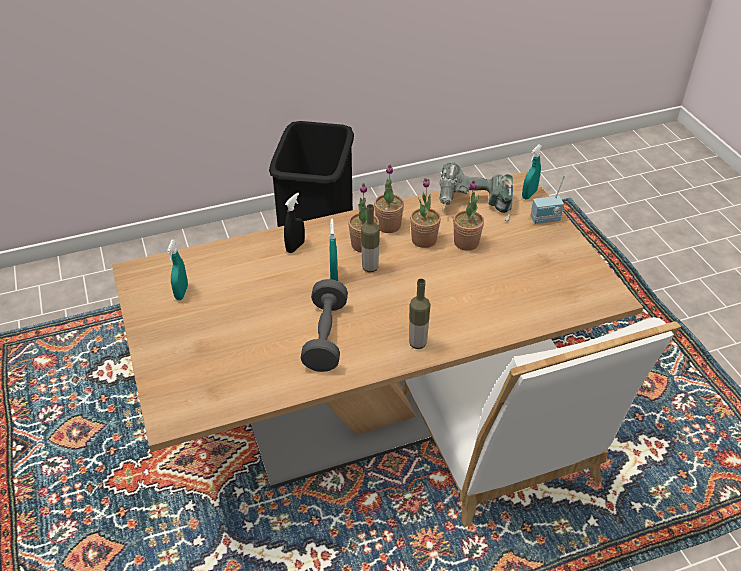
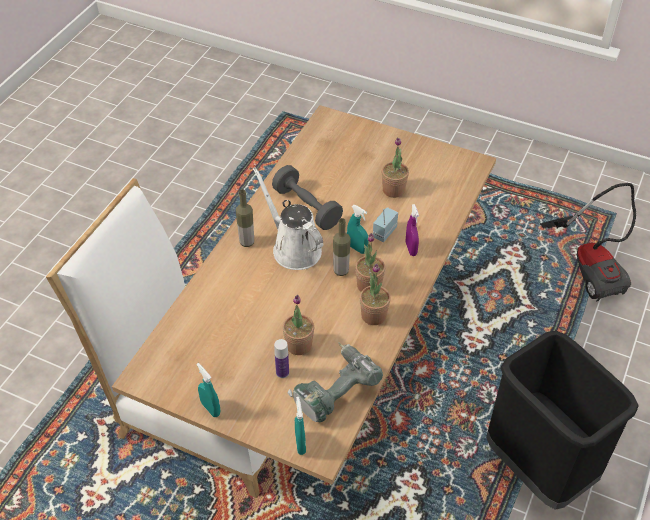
camera: 135 degrees right, 5 degrees up
turquoise spray bottle [167,239,188,300] -> turquoise spray bottle moved to [196,363,221,417]
black spray bottle [284,193,305,253] -> purple spray bottle [406,204,419,256]
potted plant [410,178,441,248] -> potted plant moved to [381,138,409,198]
radio [530,176,565,224] -> radio moved to [373,207,398,242]
none -> white watering can [253,167,323,270]
none -> bottle [274,339,289,378]
none -> vacuum cleaner [540,183,636,301]

